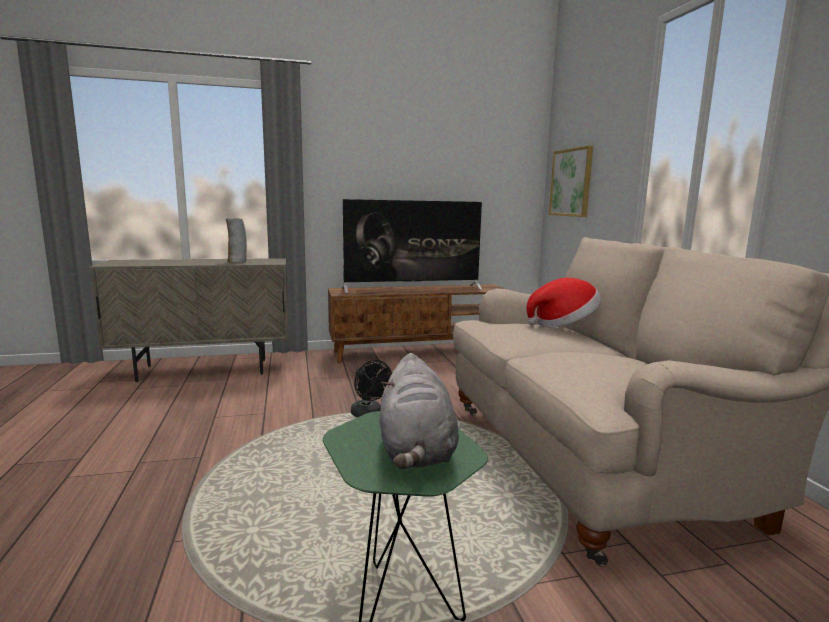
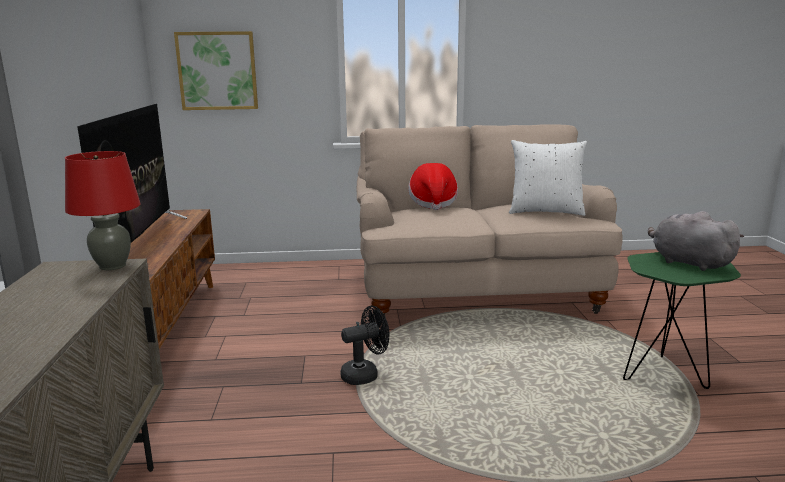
camera: 80 degrees left, 5 degrees up
vase [226,219,247,263] -> none
grey plush toy [379,353,459,469] -> grey plush toy turned 135 degrees counterclockwise [648,211,744,271]
none -> red table lamp [65,151,140,270]
none -> white pillow [509,140,587,216]

